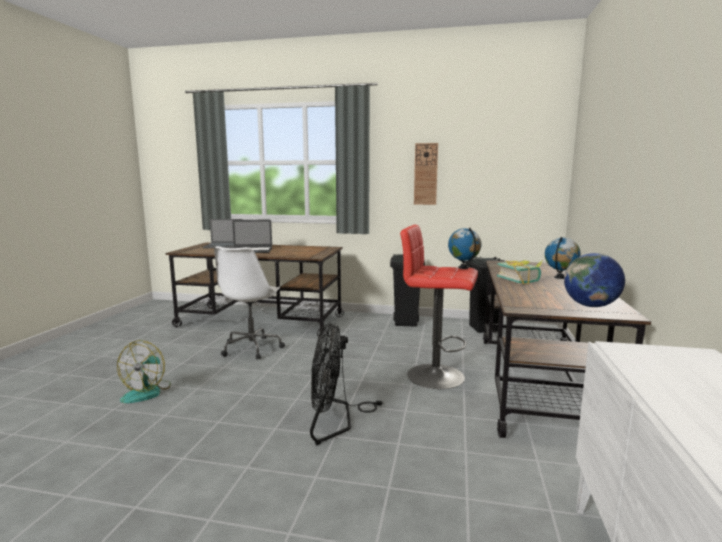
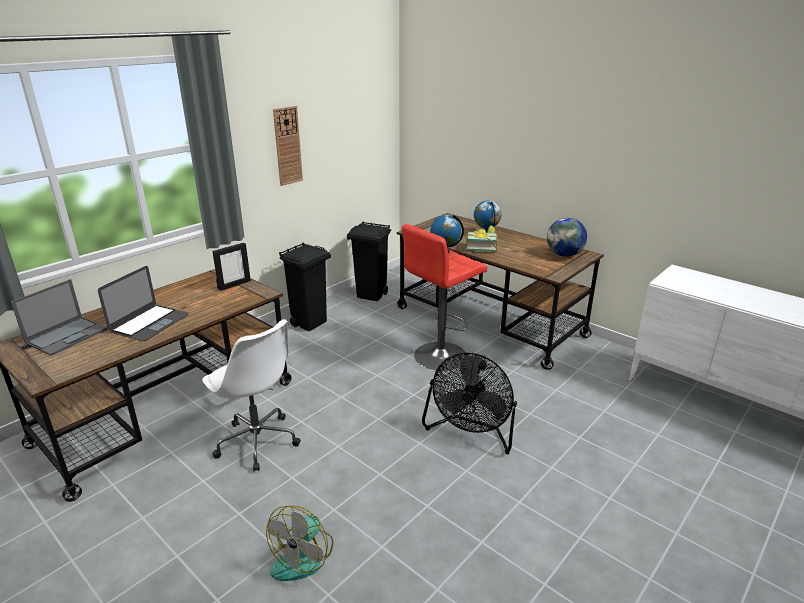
camera: 60 degrees left, 15 degrees up
fan [117,340,171,403] -> fan turned 75 degrees clockwise [266,505,333,581]
none -> picture frame [212,243,251,291]

